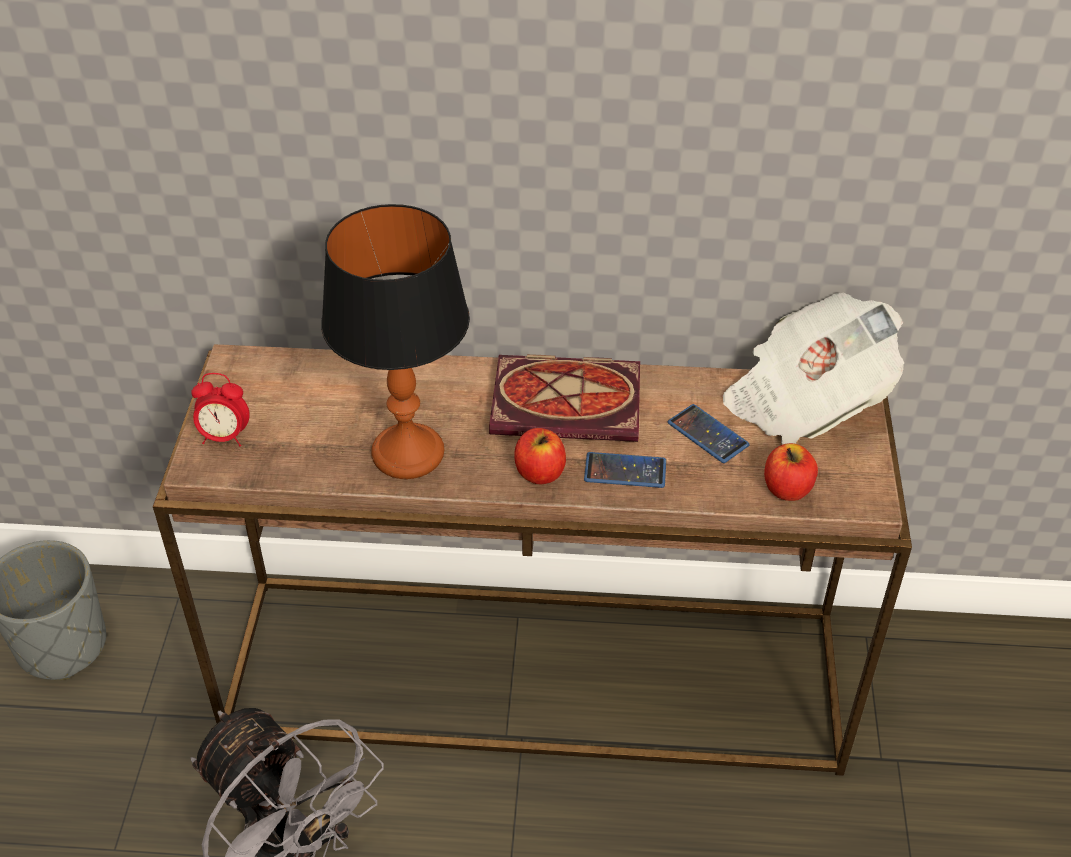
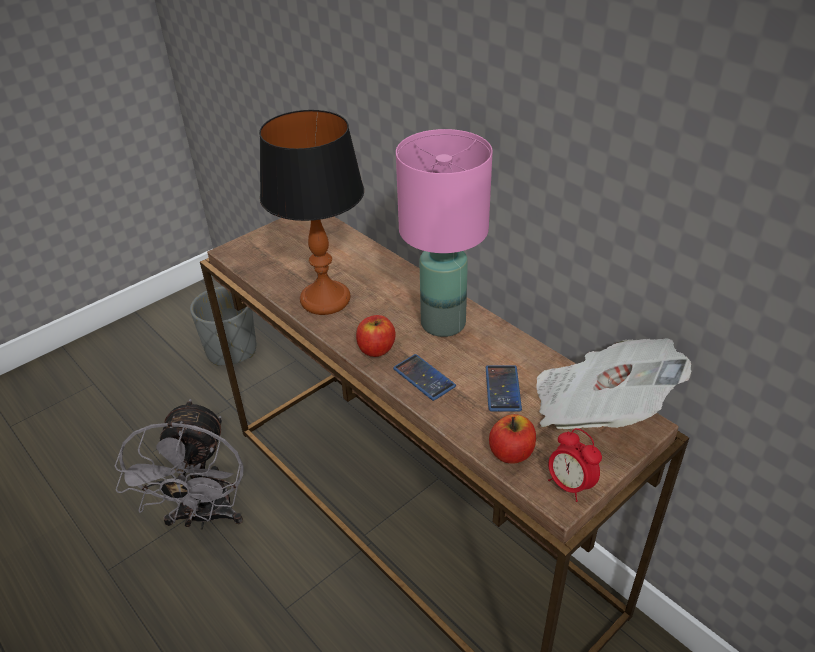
camera: 45 degrees right, 5 degrees down
alarm clock [191,373,250,446] -> alarm clock moved to [548,428,602,502]
book [489,354,640,442] -> pink table lamp [396,129,493,337]

